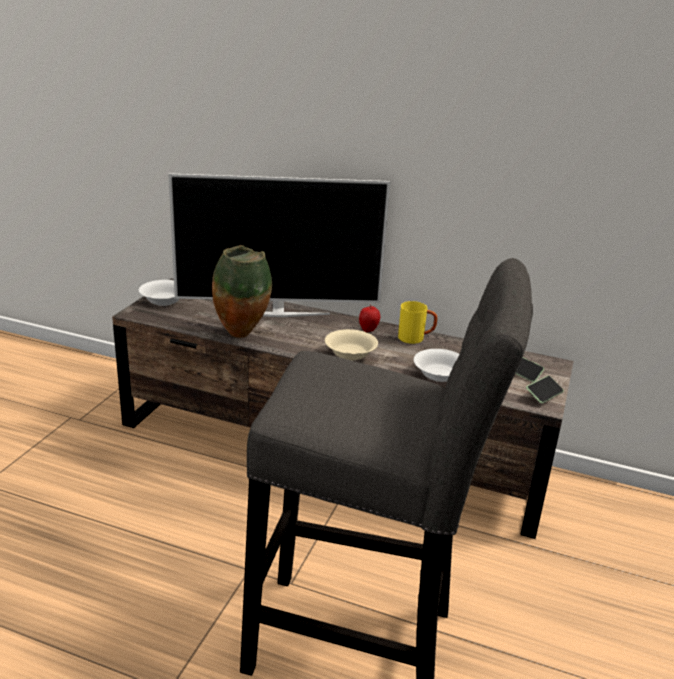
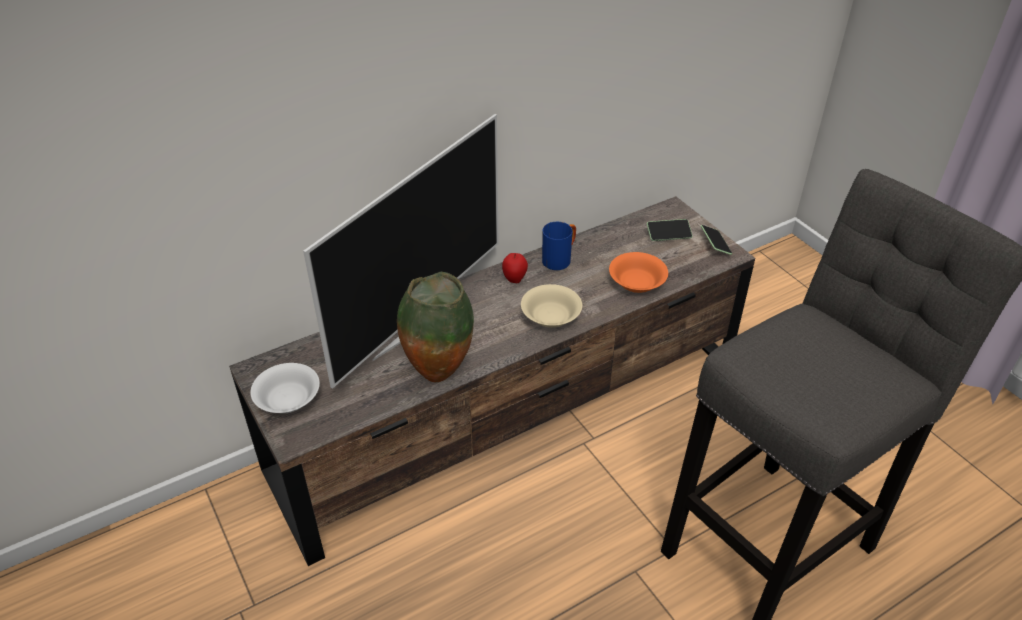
camera: 50 degrees left, 15 degrees up
yellow mug [398,301,438,344] -> blue mug [542,222,576,270]
white bowl [414,349,459,382] -> orange bowl [609,252,668,293]

